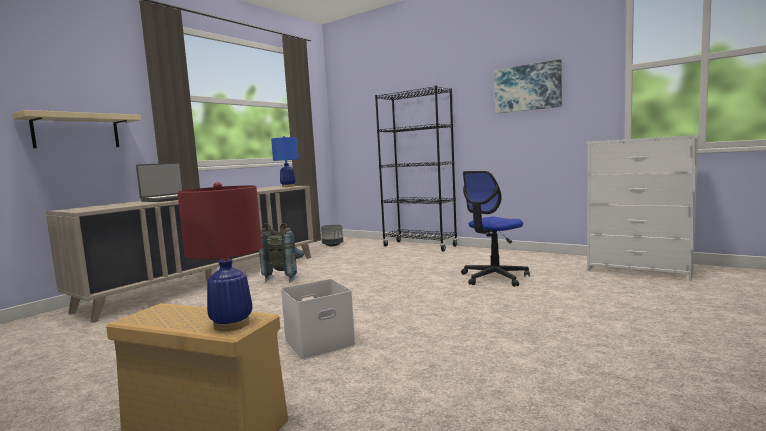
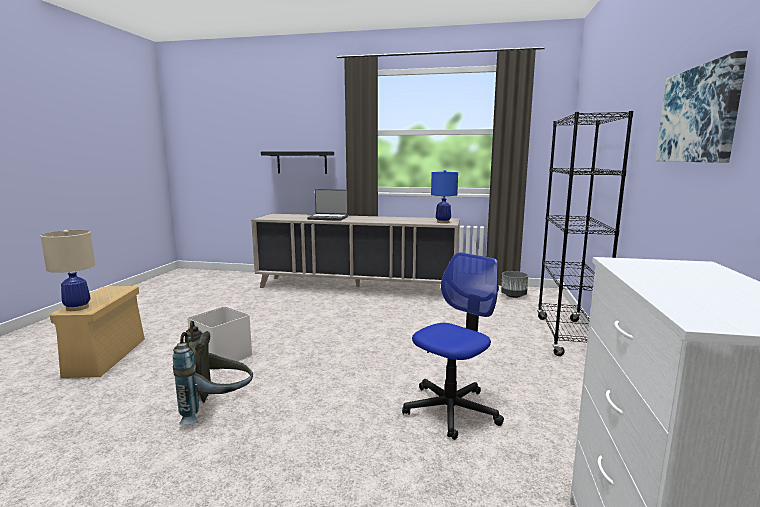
camera: 65 degrees right, 5 degrees up
beige shelf [12,110,141,148] -> black shelf [261,151,334,174]
red table lamp [177,182,262,331] -> beige table lamp [41,230,95,311]
grey backpack [259,223,304,283] -> grey backpack moved to [173,321,253,425]
office chair [461,171,530,287] -> office chair turned 105 degrees clockwise [402,252,504,440]

